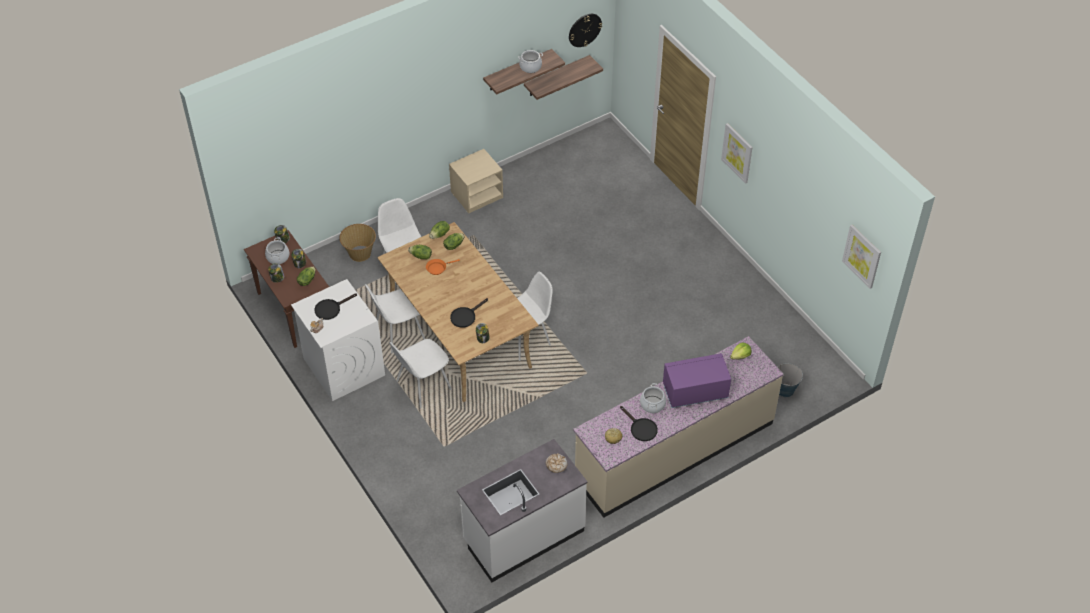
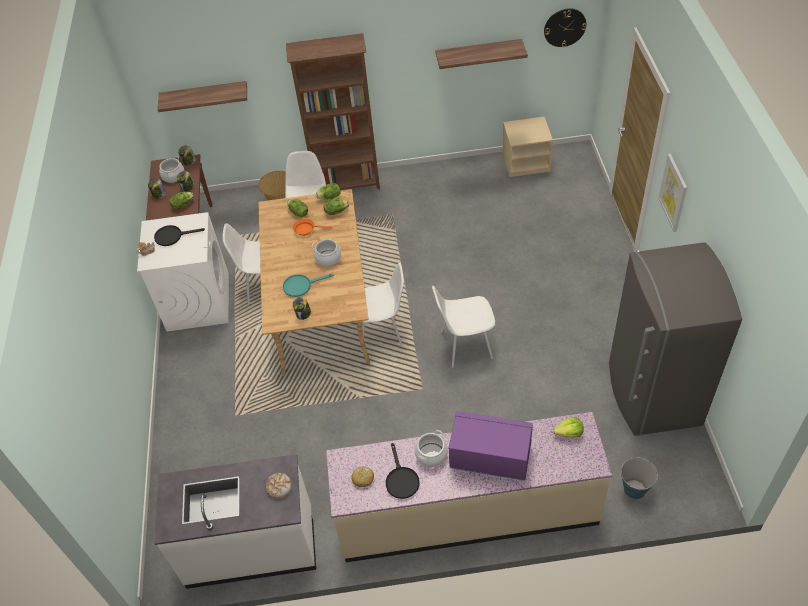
camera: 30 degrees right, 0 degrees up
white chair [389,339,452,408] -> white chair moved to [432,285,495,367]
beige nightstand [449,149,503,213] -> beige nightstand moved to [503,116,553,177]
black frying pan [450,298,488,328] -> turquoise frying pan [283,274,333,297]
cooking pot [518,50,543,73] -> cooking pot moved to [312,239,341,267]
shelf [524,55,603,100] -> shelf moved to [157,81,247,112]
picture [842,225,881,289] -> none
none -> brown bookcase [286,33,380,190]
none -> grey fridge [609,242,742,436]

